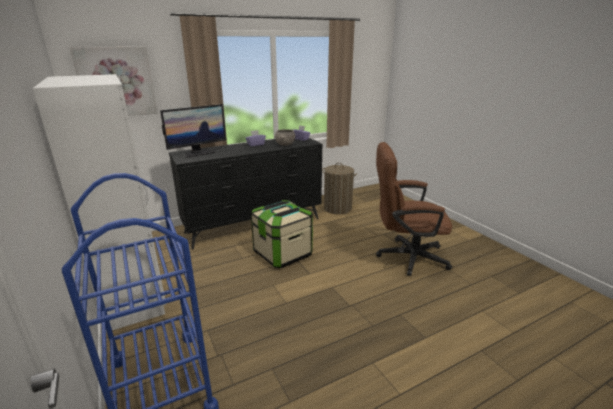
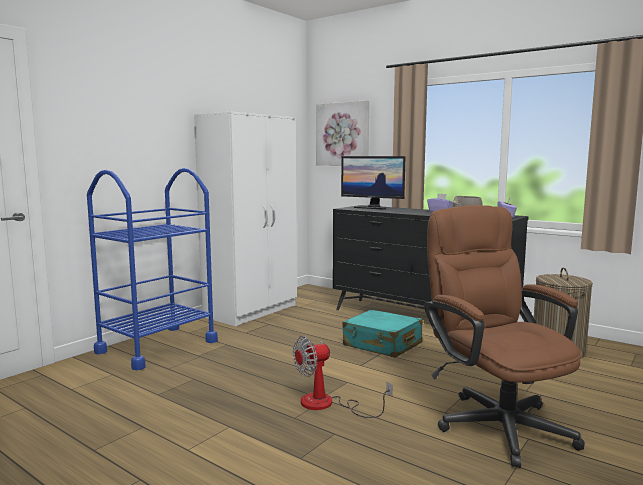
camera: 65 degrees right, 15 degrees down
storage box [251,200,313,268] -> turquoise suitcase [342,310,423,358]
none -> fan [293,336,392,418]

